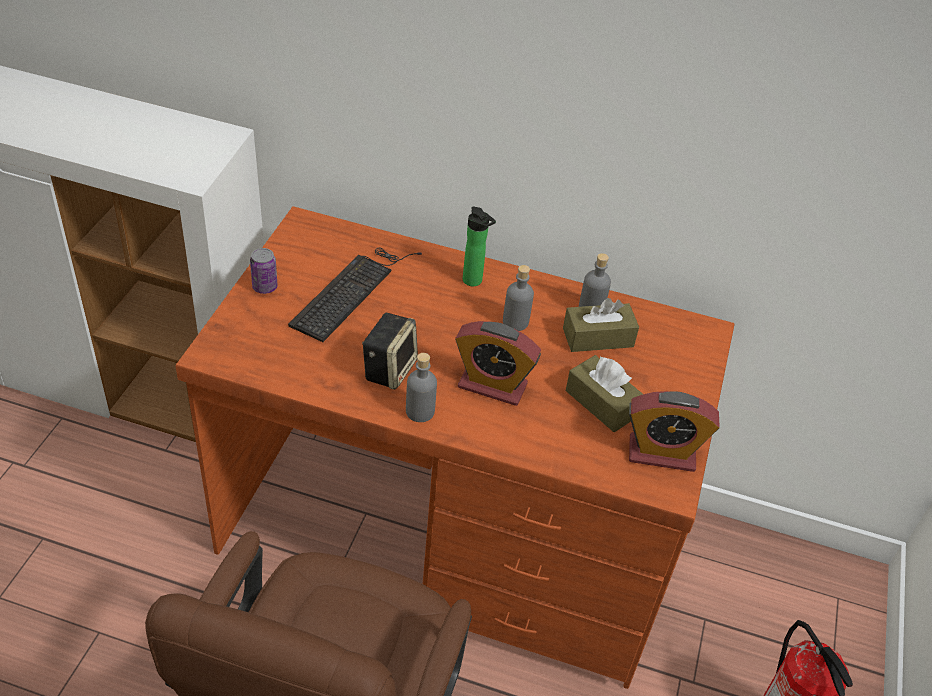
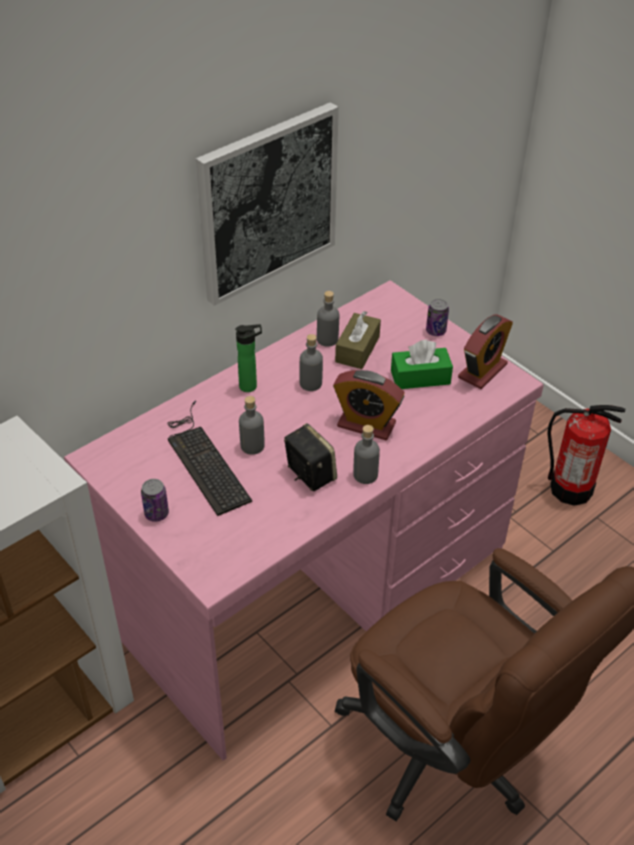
camera: 55 degrees left, 0 degrees up
brown desk [175,206,735,689] -> pink desk [64,280,544,761]
alarm clock [455,321,541,406] -> alarm clock turned 60 degrees clockwise [333,370,405,440]
brown tissue box [566,355,643,432] -> green tissue box [391,340,453,389]
none -> picture [196,102,339,306]
none -> grey bottle [239,396,265,455]
none -> can [426,299,449,336]

